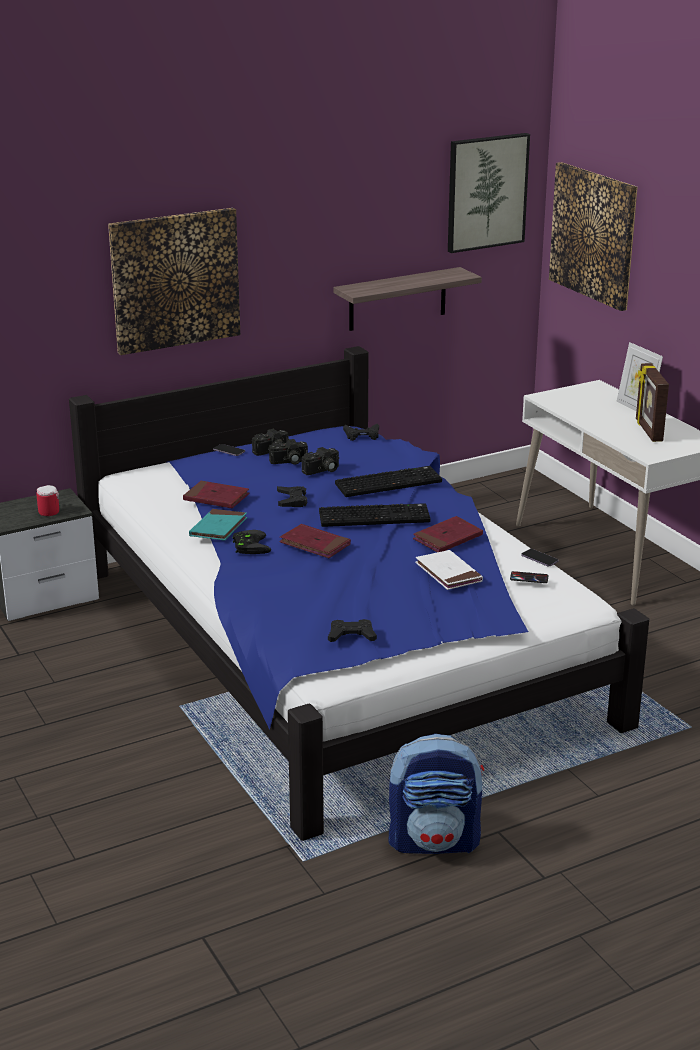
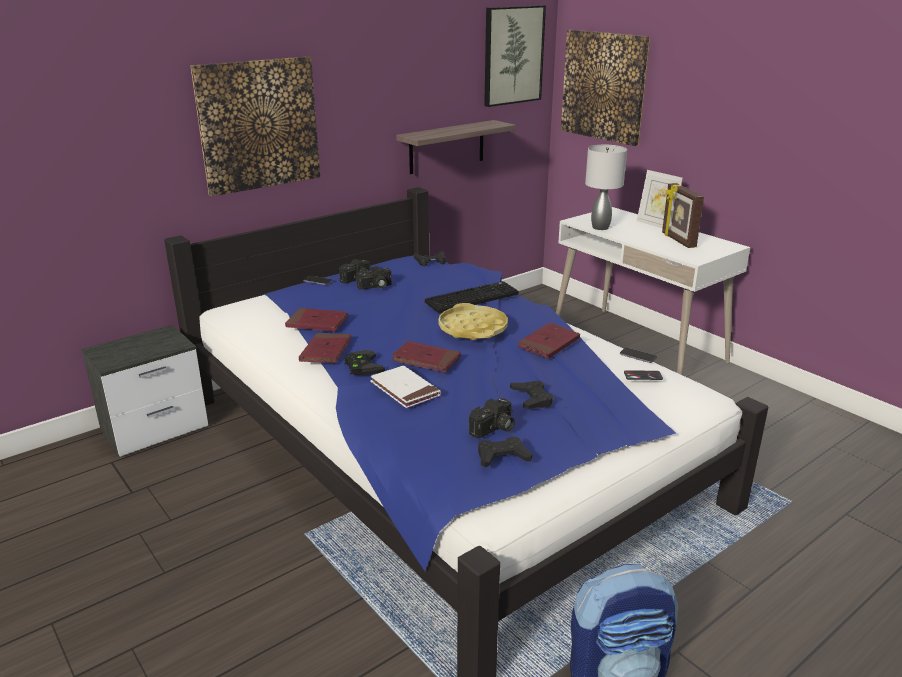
camera: 10 degrees left, 0 degrees up
mug [36,485,59,516] -> none
turquoise book [189,509,247,541] -> red book [299,333,352,363]
black game controller [277,486,307,507] -> black game controller moved to [510,381,553,409]
camera [302,447,339,475] -> camera moved to [469,398,515,439]
keyboard [319,503,430,527] -> yellow tray [438,303,508,340]
white book [415,550,483,590] -> white book moved to [370,366,441,408]
none -> grey table lamp [585,145,627,230]

